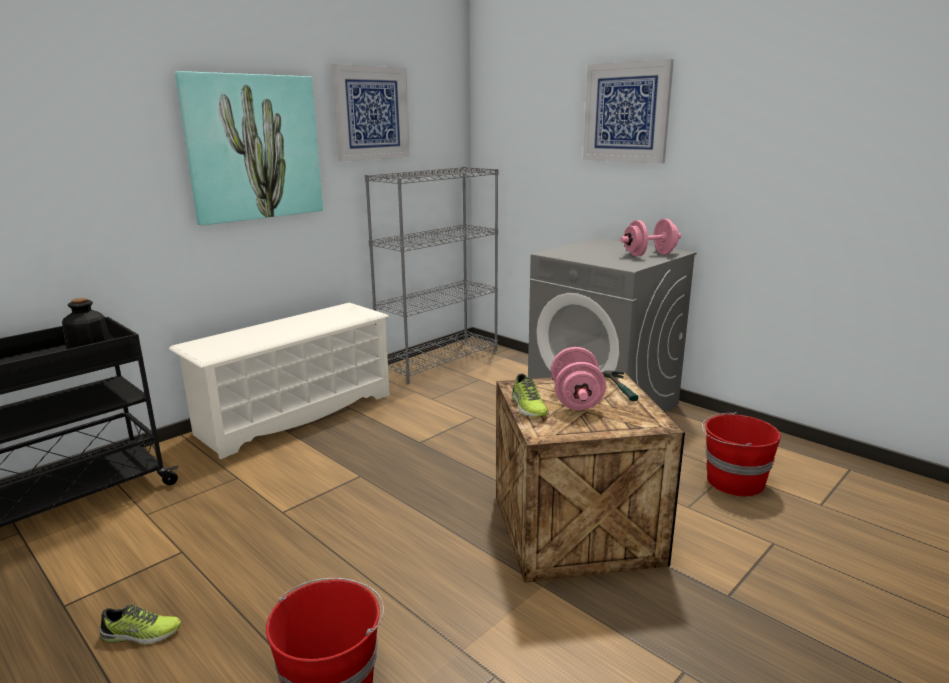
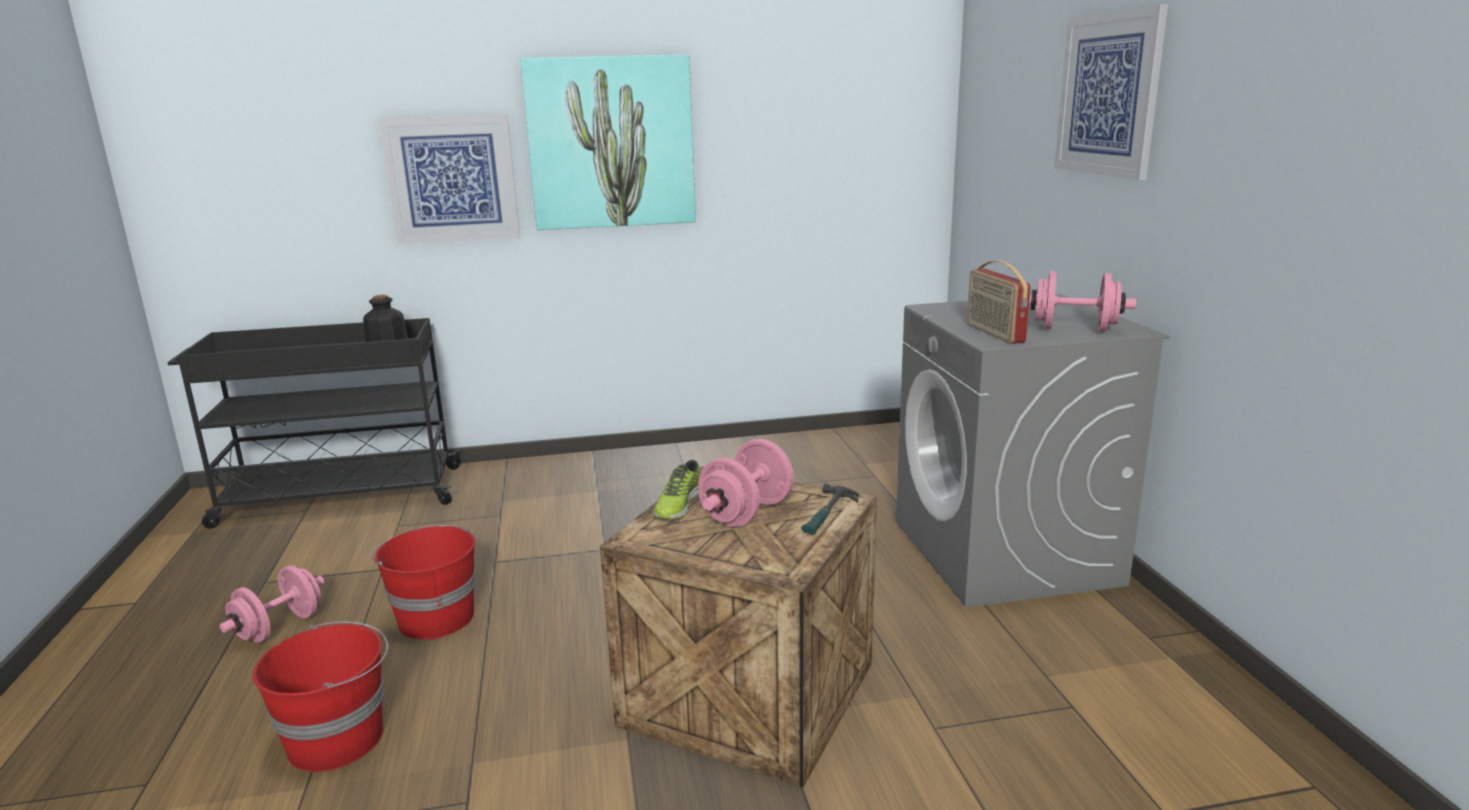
camera: 35 degrees right, 0 degrees up
shoe [99,605,181,645] -> pink dumbbell [220,565,324,642]
white shoe rack [169,303,390,459] -> none
picture [331,64,410,161] -> picture moved to [379,115,520,244]
grey bookcase [365,167,498,384] -> none
red bucket [702,412,781,496] -> red bucket moved to [371,525,476,640]
none -> radio [967,261,1031,344]

